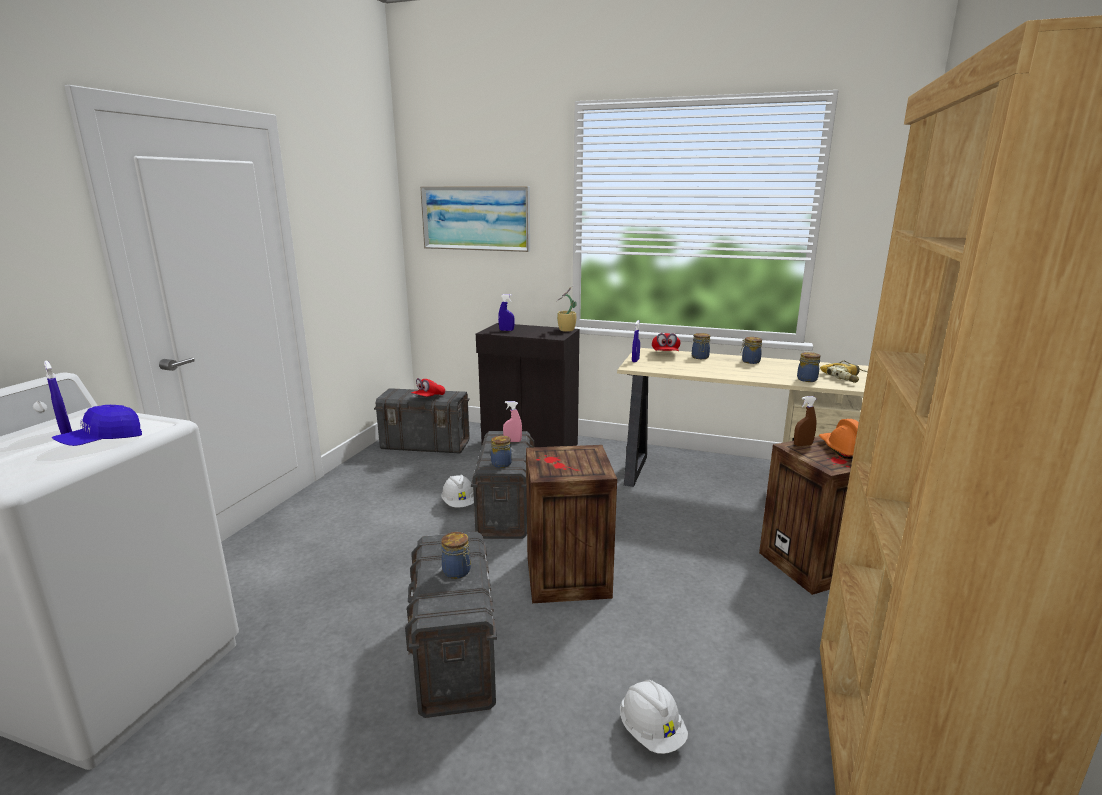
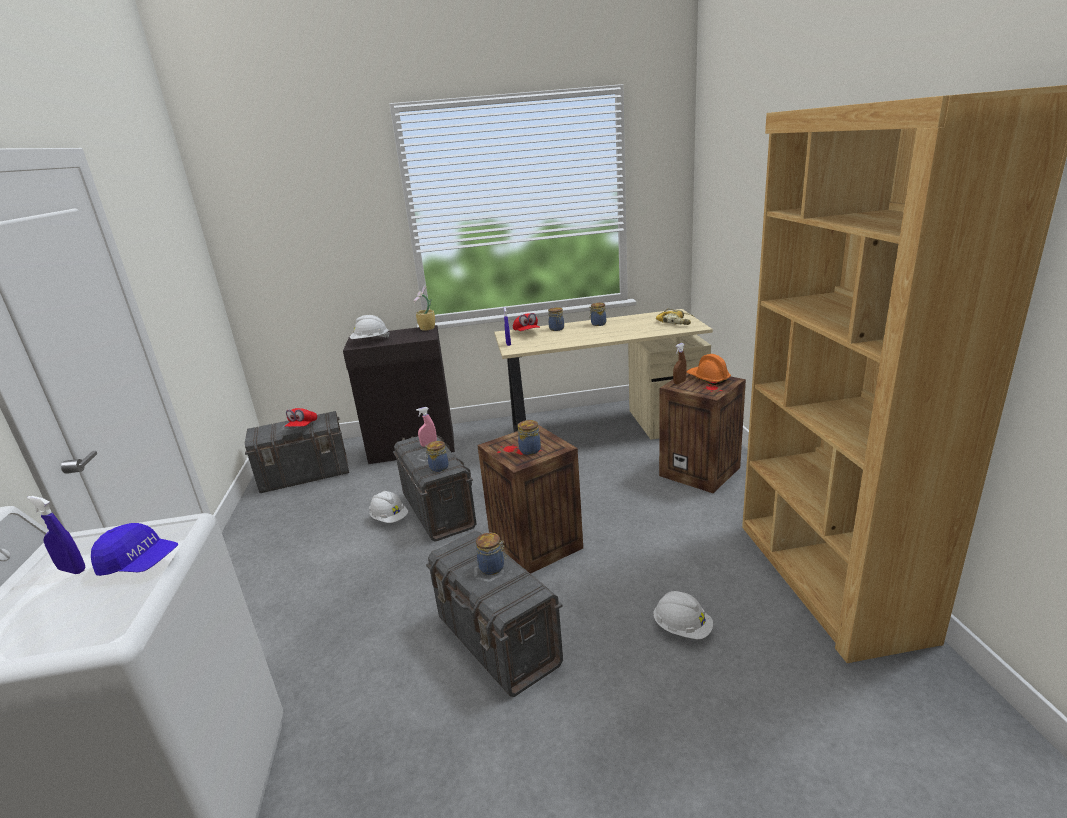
camera: 25 degrees left, 5 degrees up
blue cap [52,405,142,446] -> blue cap turned 90 degrees counterclockwise [91,523,178,576]
picture [420,186,530,252] -> none
blue spray bottle [498,294,514,331] -> white hard hat [350,315,390,339]
jar [797,352,821,382] -> jar moved to [518,420,541,455]

